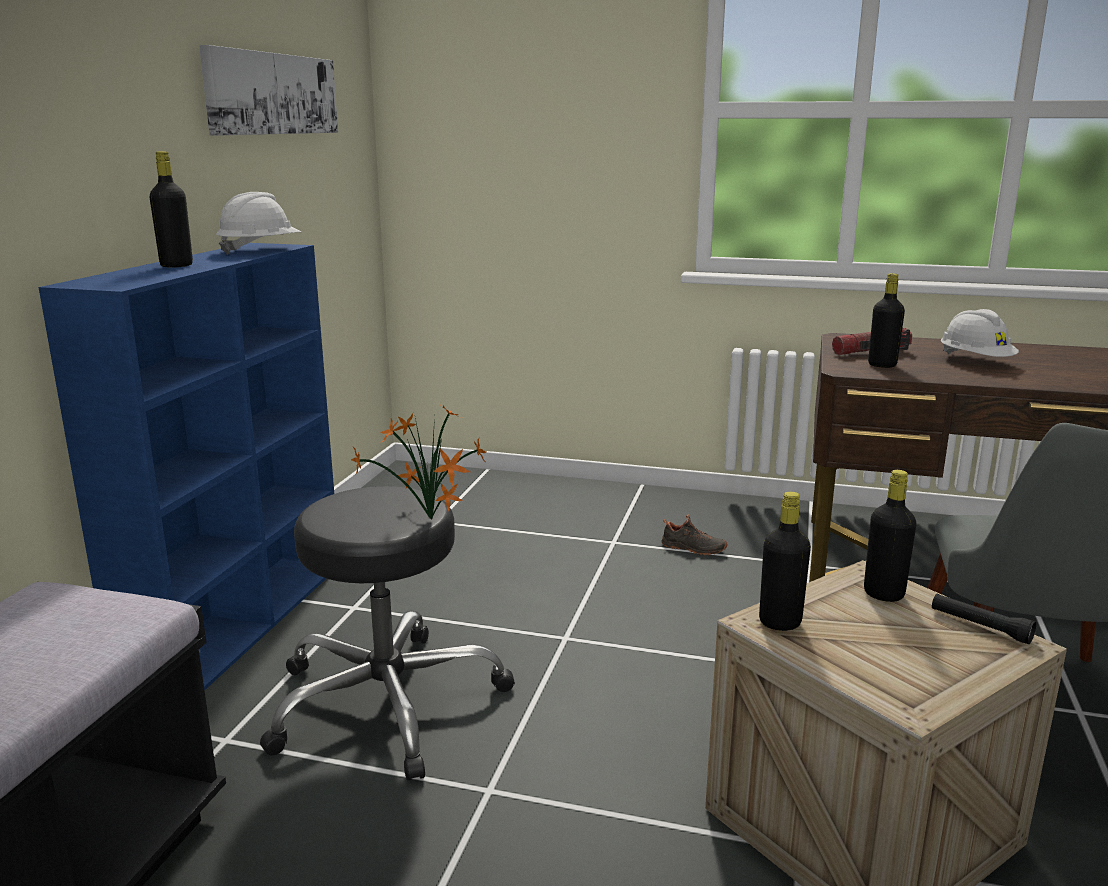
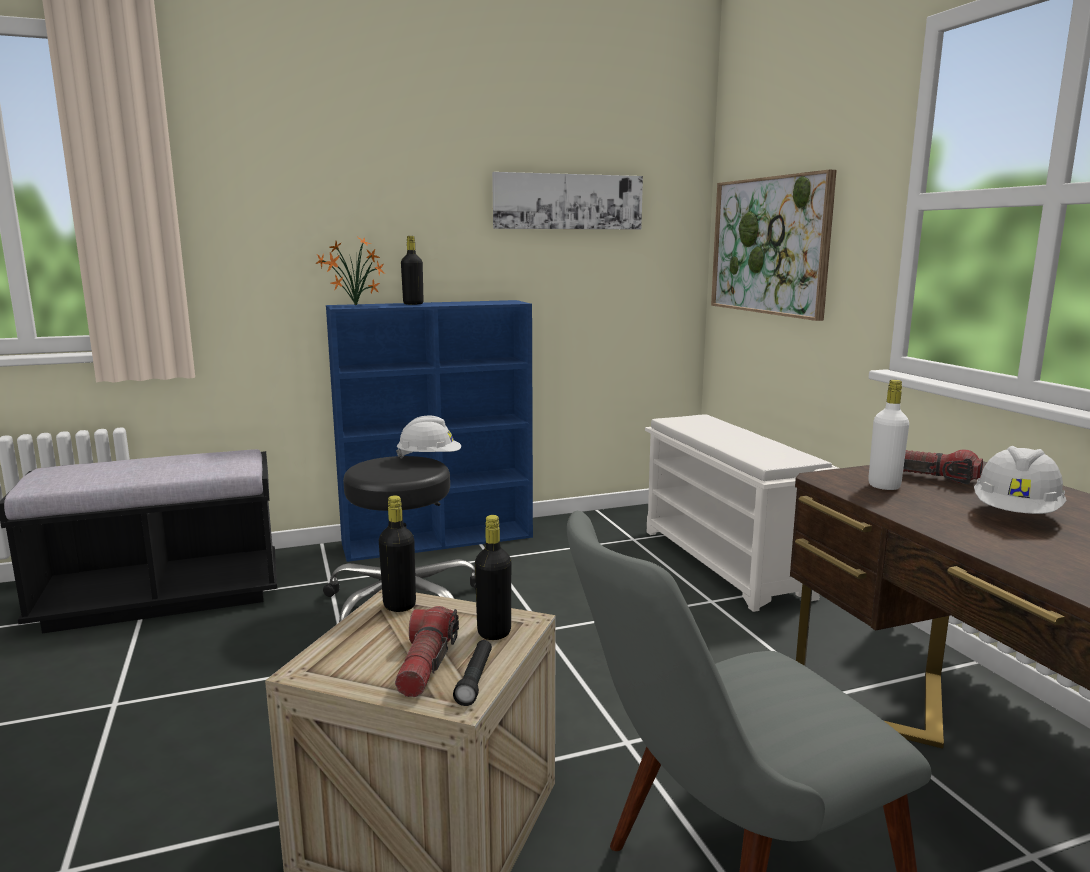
camera: 55 degrees right, 5 degrees down
white hard hat [216,192,301,255] -> white hard hat moved to [396,415,461,459]
potted plant [351,405,486,521] -> potted plant moved to [315,236,385,305]
black shoe [662,514,727,555] -> none
black bottle [868,273,905,368] -> white bottle [868,380,909,490]
none -> flashlight [395,606,459,697]
none -> white shoe rack [645,414,839,612]
none -> picture [711,170,837,321]

